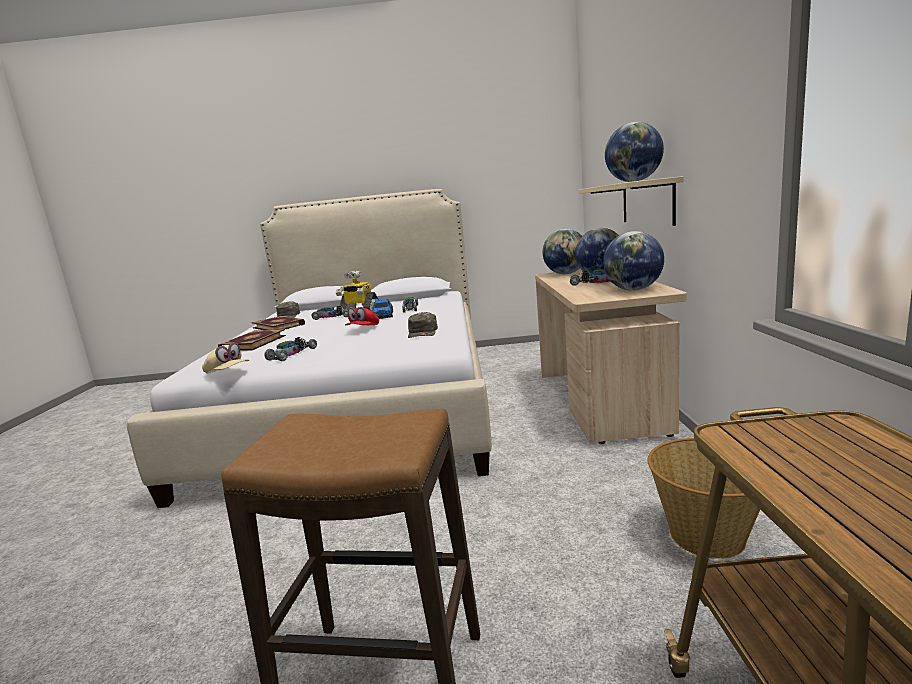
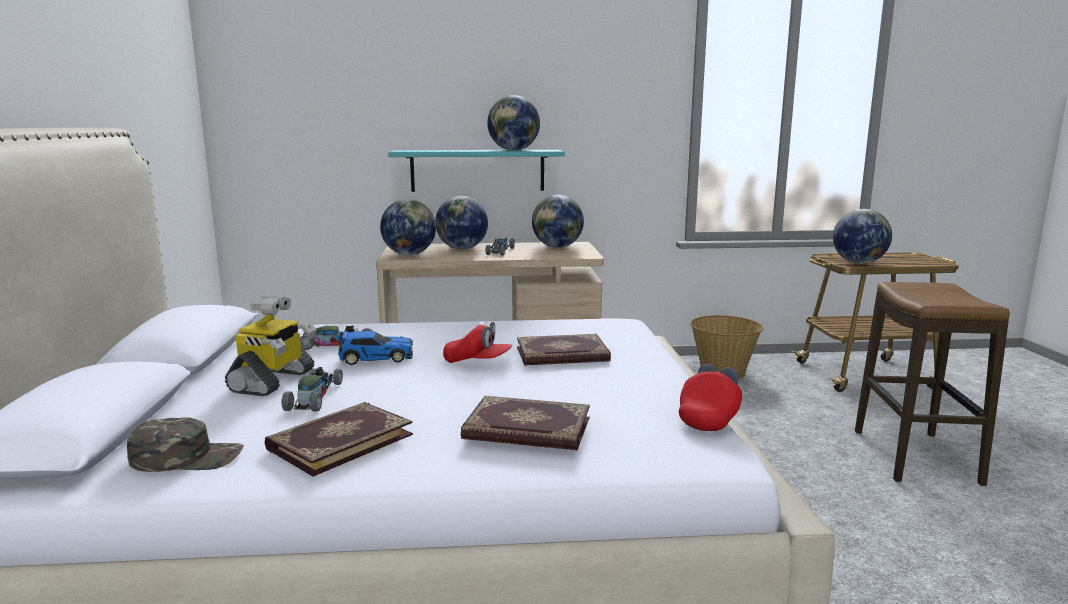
camera: 95 degrees left, 0 degrees up
beige cap [202,342,249,374] -> red cap [679,363,742,431]
toy car [264,337,317,361] -> none
green cap [408,312,438,338] -> none
beige shelf [579,176,683,226] -> turquoise shelf [388,150,565,192]
none -> book [517,334,611,365]
none -> globe [833,209,892,264]

